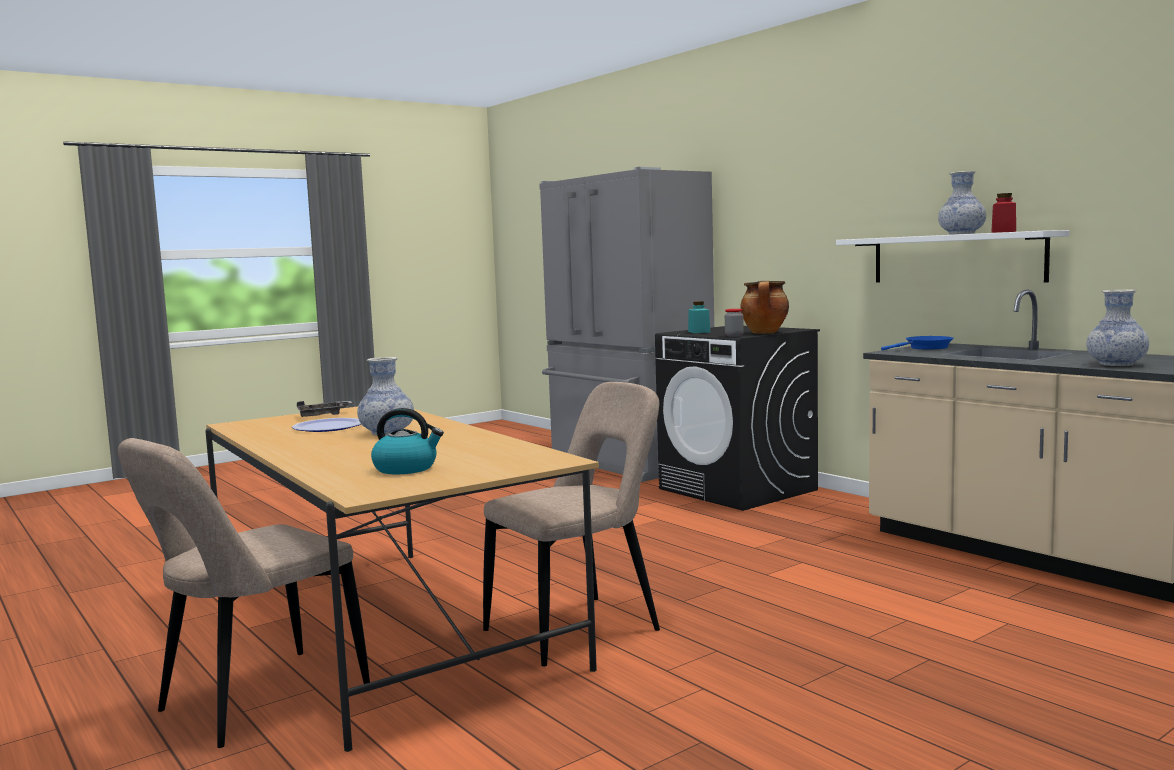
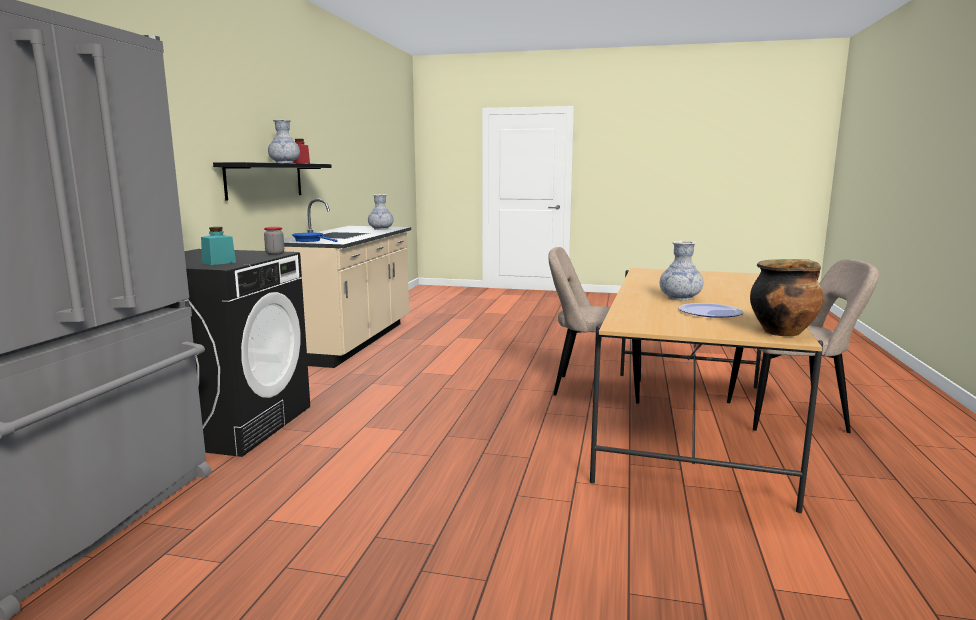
camera: 130 degrees left, 5 degrees up
grey tray [297,401,352,417] -> none
kettle [371,408,444,474] -> none
cooking pot [740,281,789,334] -> cooking pot moved to [750,259,824,336]
white shelf [836,230,1070,283] -> black shelf [213,162,332,201]

